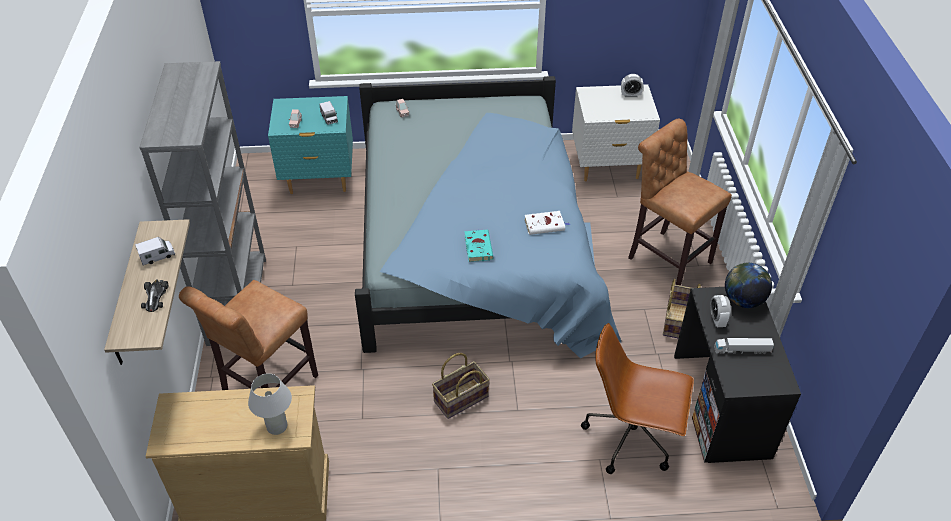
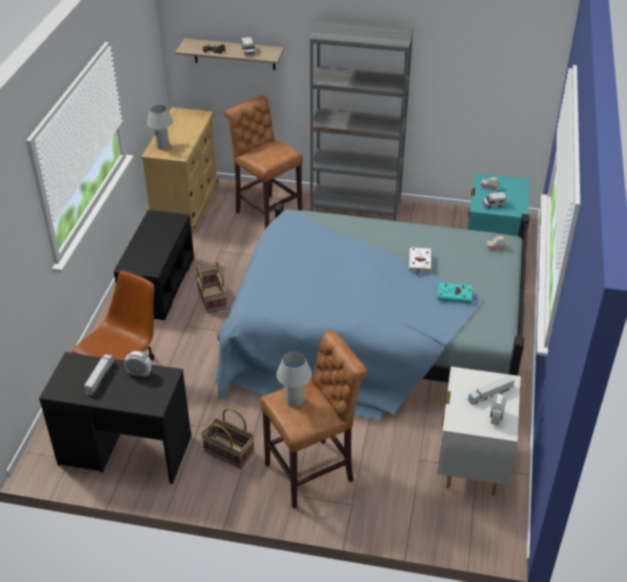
camera: 105 degrees right, 5 degrees down
turquoise book [465,230,494,262] -> turquoise book moved to [437,282,478,303]
white book [524,211,570,235] -> white book moved to [409,247,431,277]
globe [725,263,772,308] -> none
none -> black bench [114,210,194,320]
none -> white table lamp [277,352,312,407]
none -> toy truck [468,375,515,405]

